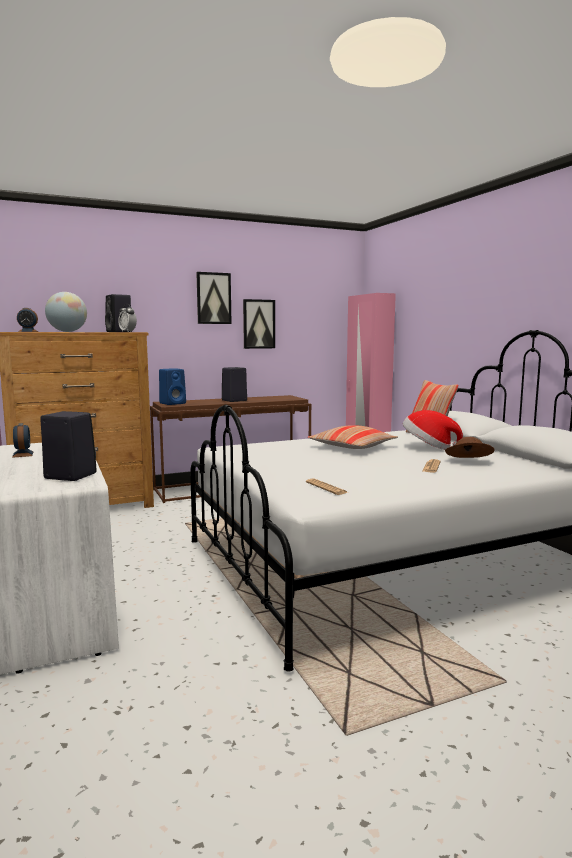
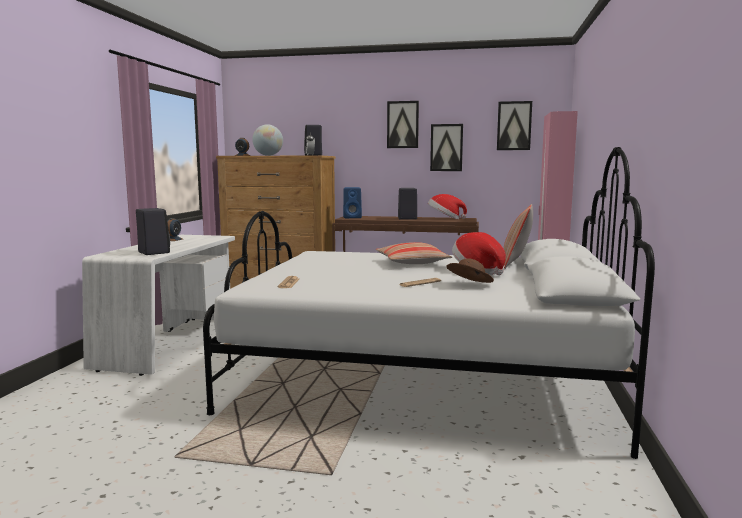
camera: 35 degrees right, 0 degrees up
none -> hat [428,194,467,219]
none -> picture [497,101,532,150]

